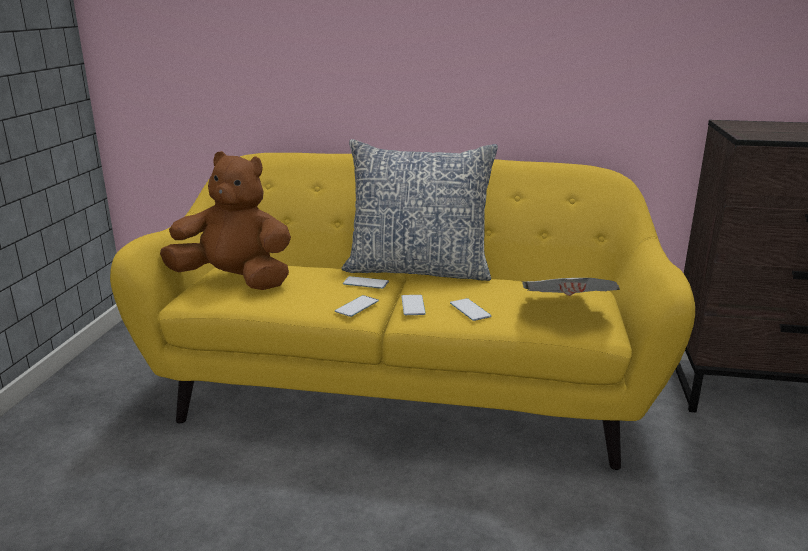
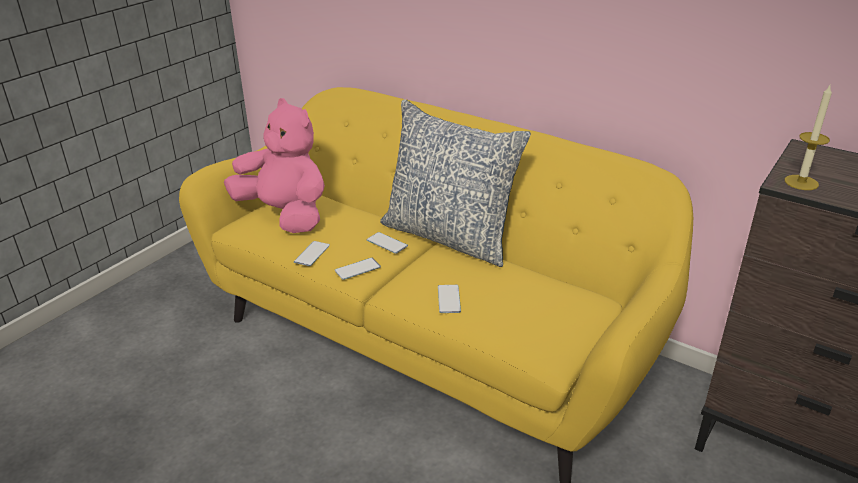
camera: 25 degrees right, 10 degrees up
brown plush toy [160,151,291,290] -> pink plush toy [224,98,325,233]
phone [401,295,426,315] -> phone moved to [294,241,330,266]
newspaper [522,278,620,296] -> none
none -> candle [785,85,832,190]

